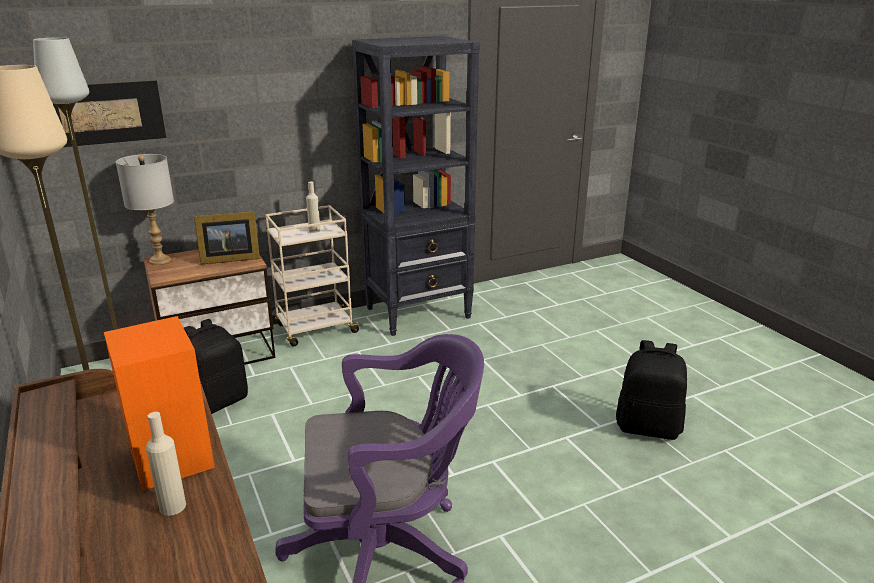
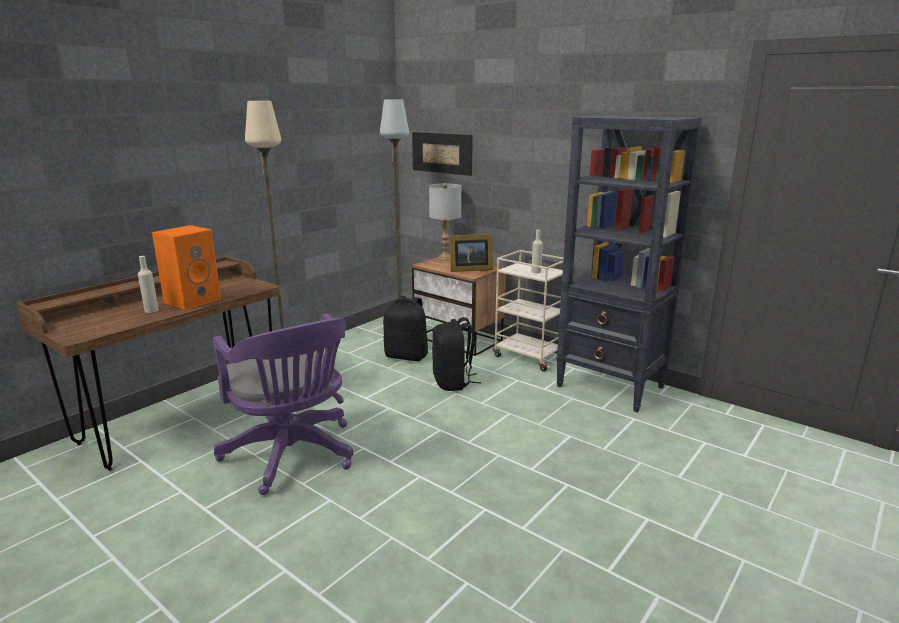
camera: 65 degrees right, 5 degrees down
picture frame [194,211,260,264] -> picture frame turned 60 degrees counterclockwise [450,234,493,272]
black backpack [616,340,687,440] -> black backpack moved to [432,317,481,391]

